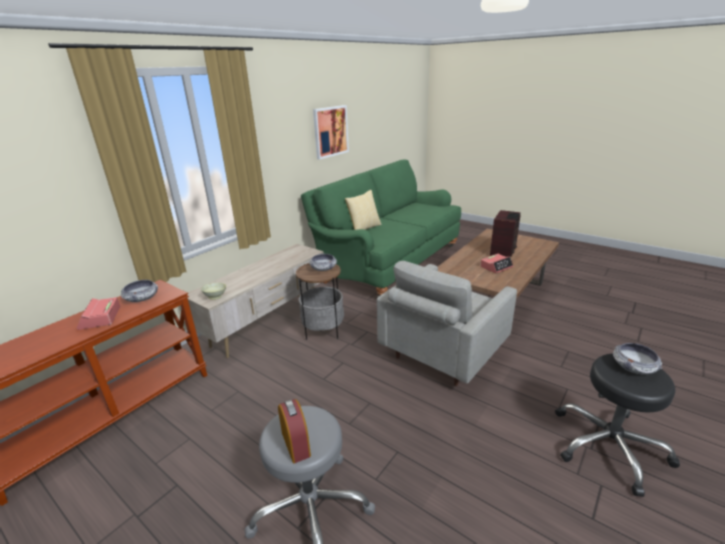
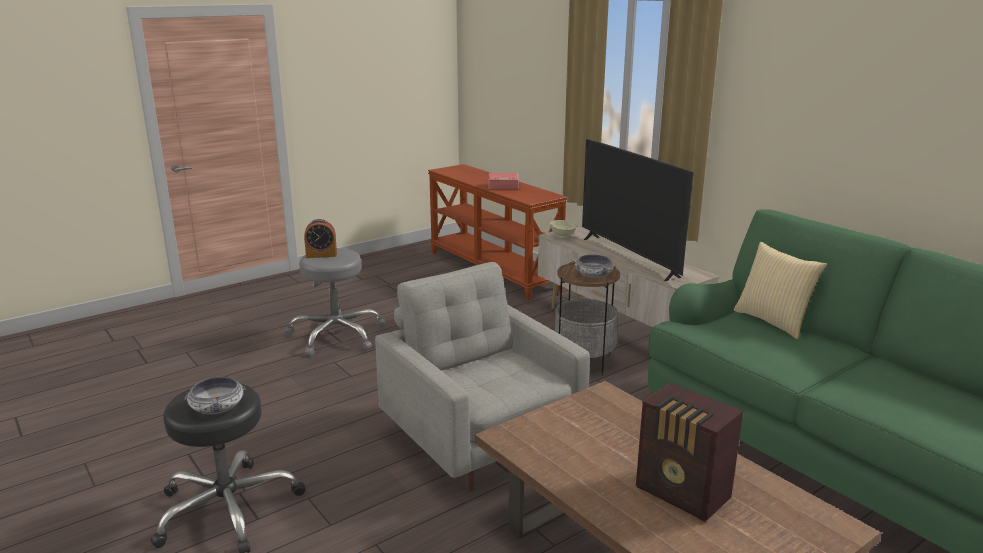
camera: 105 degrees right, 5 degrees down
bowl [121,280,158,302] -> none
picture [313,105,349,160] -> none
alarm clock [480,254,513,274] -> none
none -> television [582,139,694,281]

